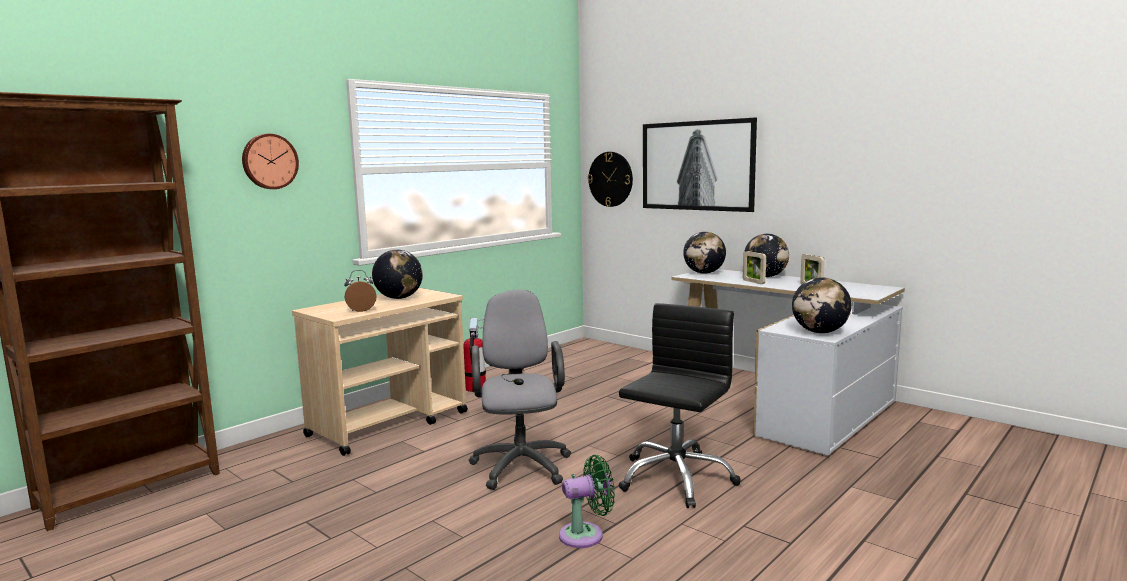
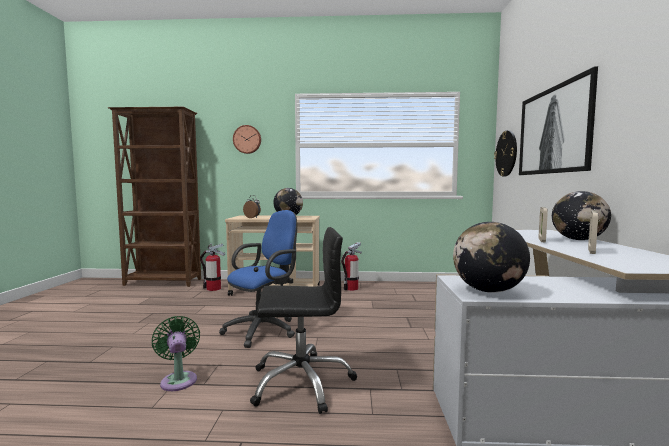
camera: 50 degrees right, 5 degrees down
grey office chair [469,289,571,490] -> blue office chair [219,210,297,348]
green fan [559,455,615,548] -> green fan turned 150 degrees counterclockwise [152,316,200,391]
globe [683,232,726,274] -> none
none -> fire extinguisher [200,243,225,291]

